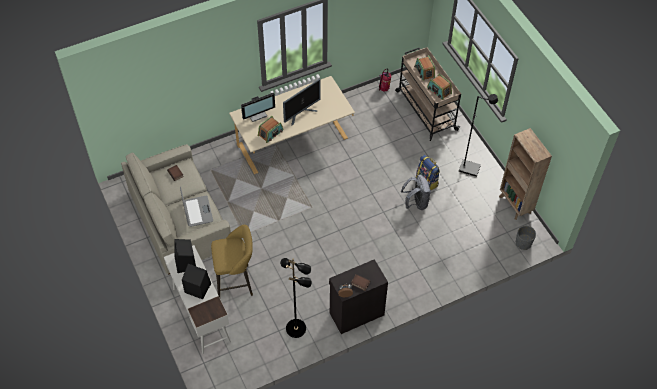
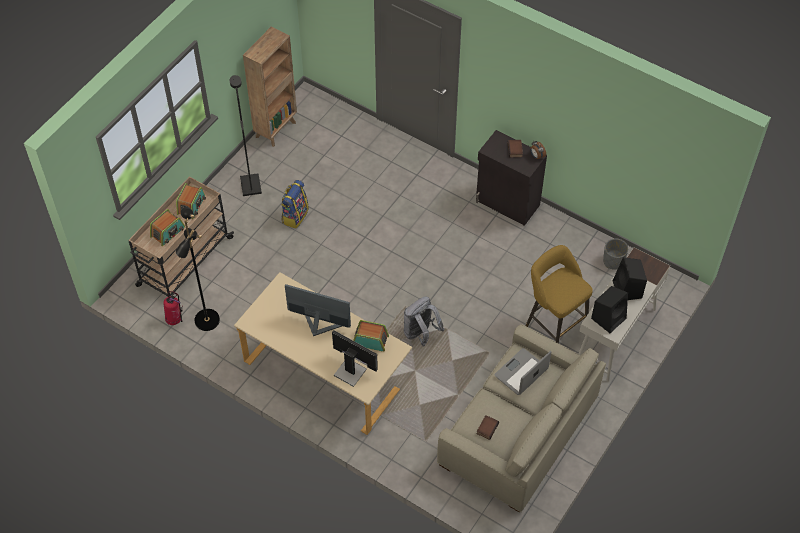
camera: 120 degrees left, 0 degrees up
black floor lamp [280,258,312,338] -> black floor lamp moved to [176,207,220,331]
grey backpack [401,175,431,210] -> grey backpack moved to [404,297,444,346]
grey planter [516,226,536,250] -> grey planter moved to [603,239,628,270]

